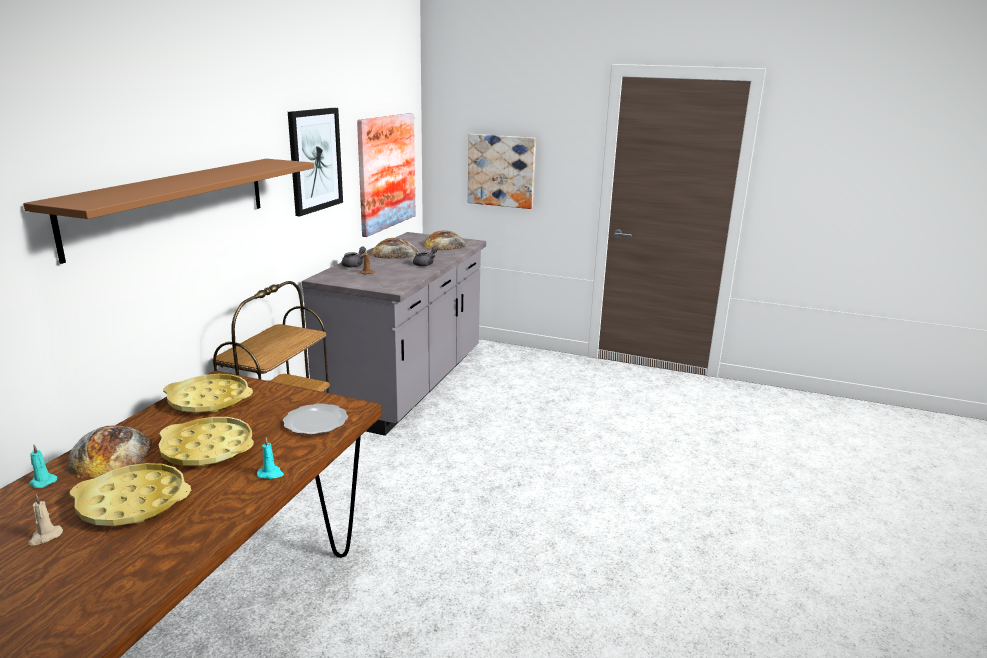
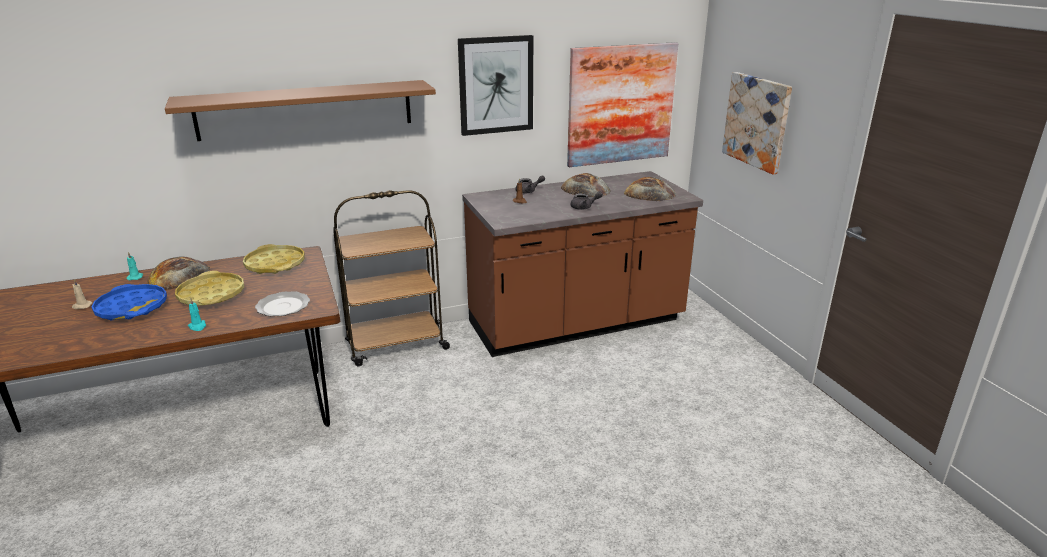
camera: 50 degrees right, 5 degrees up
yellow tray [70,463,191,526] -> blue tray [92,284,167,320]
grey counter [302,232,486,436] -> brown counter [462,171,703,357]

